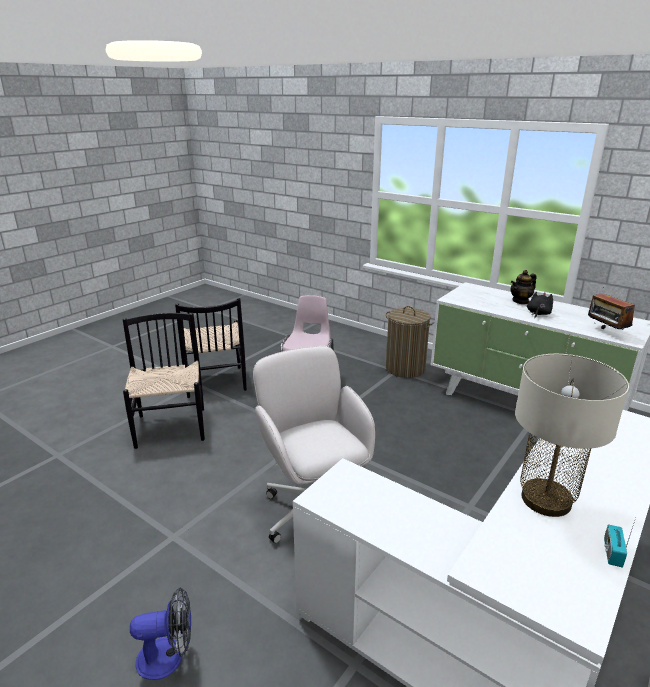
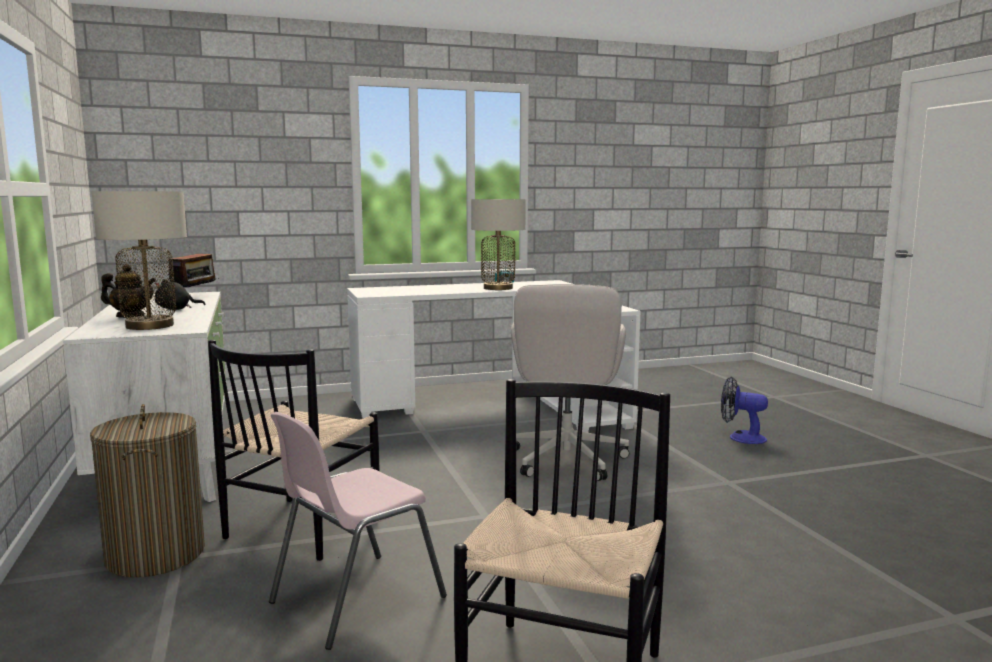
camera: 145 degrees left, 15 degrees down
black chair [122,313,205,449] -> black chair moved to [208,340,380,561]
none -> table lamp [92,191,187,330]

